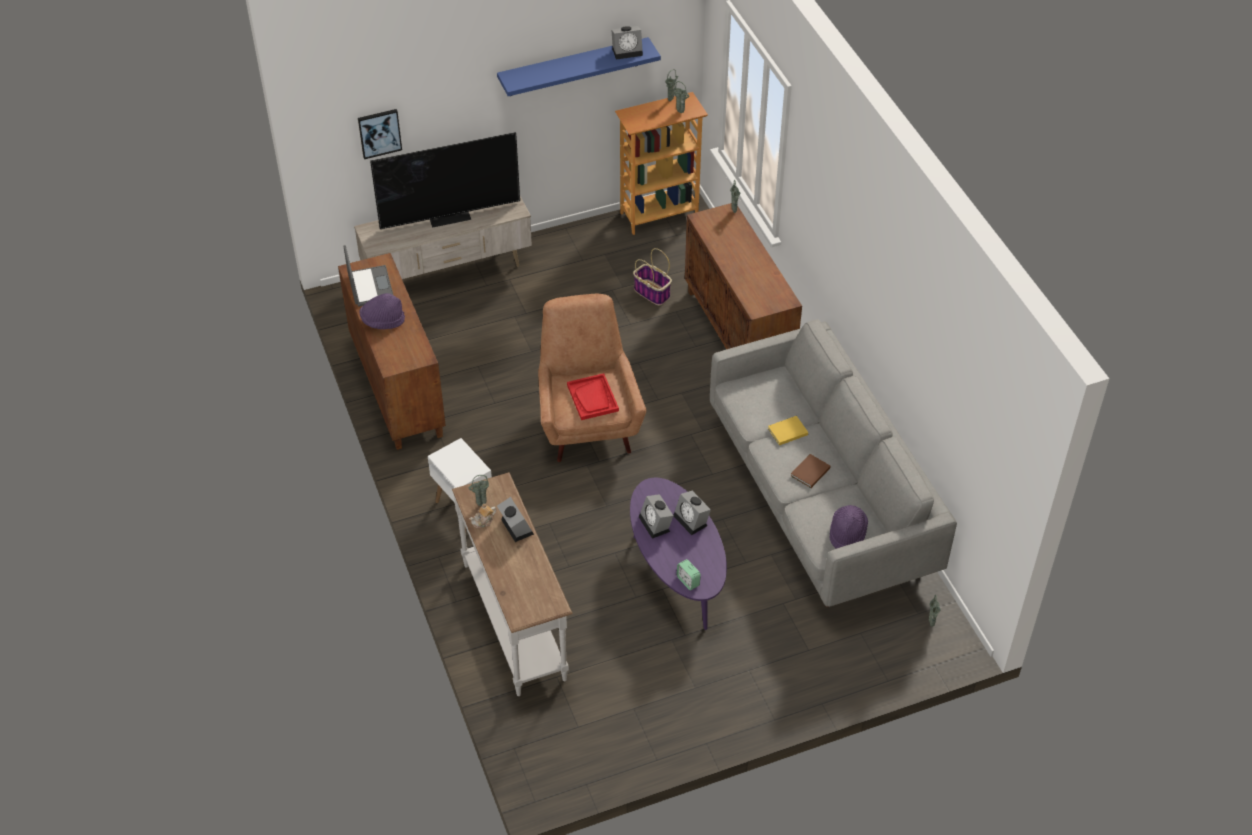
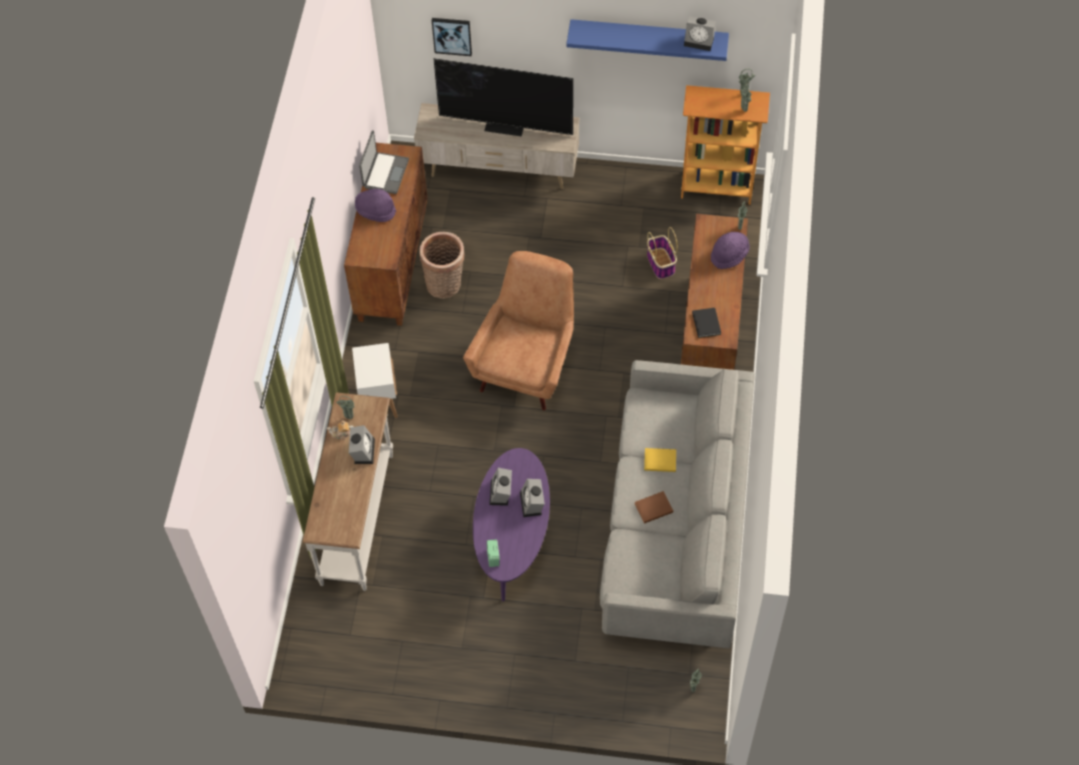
camera: 30 degrees right, 10 degrees up
red tray [567,373,619,420] -> none
purple hat [829,505,868,549] -> purple hat moved to [711,232,750,269]
none -> basket [419,232,465,299]
none -> black book [692,308,721,338]

